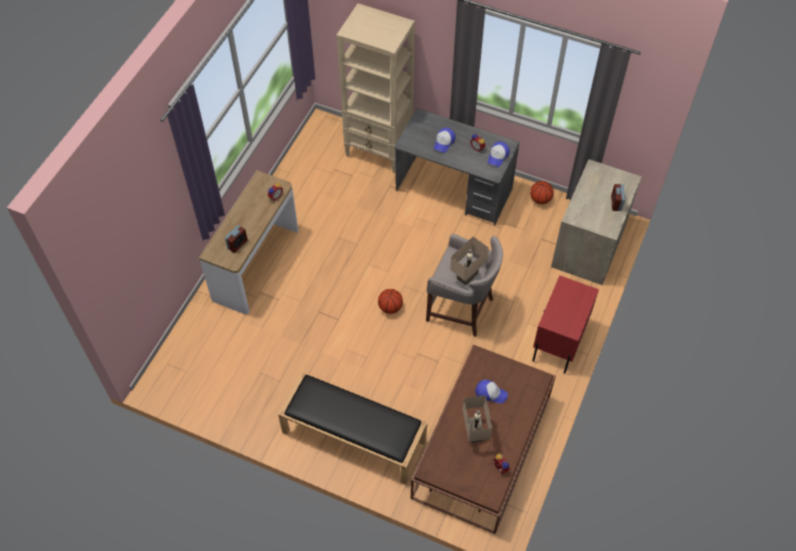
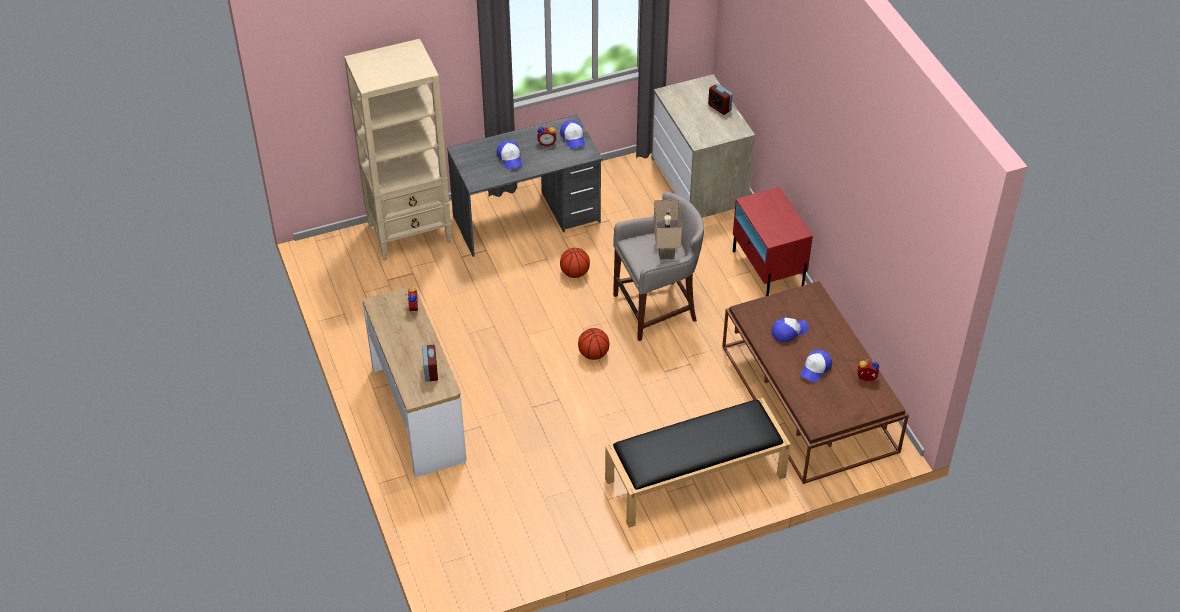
camera: 45 degrees left, 10 degrees down
beige table lamp [462,395,492,443] -> cap [800,349,832,383]
basketball [530,181,554,204] -> basketball moved to [560,248,590,278]

